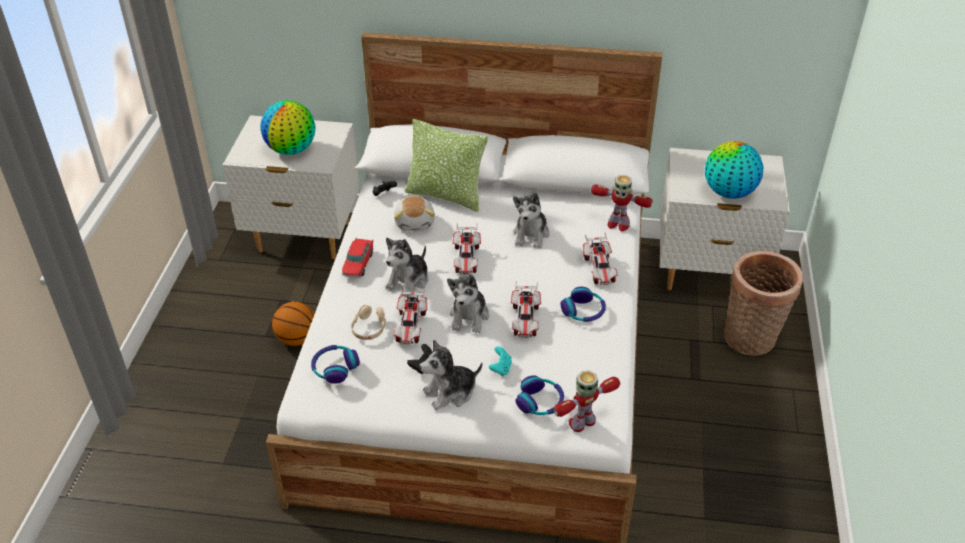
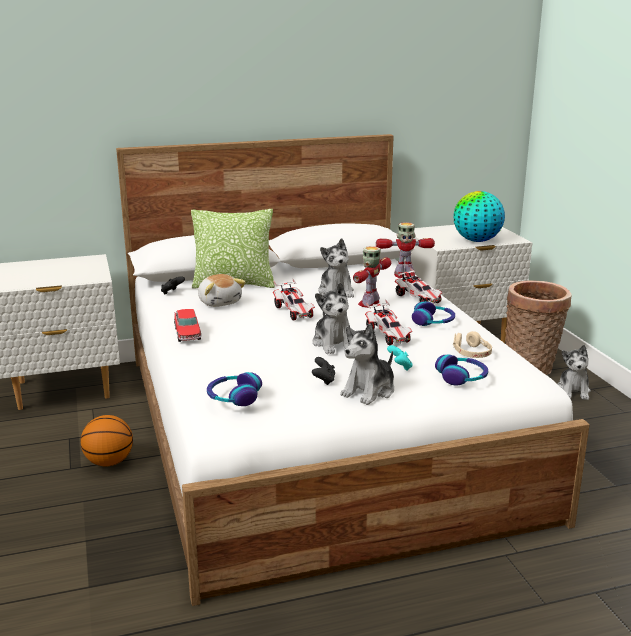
camera: 25 degrees left, 20 degrees down
globe [261,100,315,155] -> none
beige headphones [351,305,386,340] -> beige headphones moved to [453,331,492,358]
plush toy [386,238,428,298] -> plush toy moved to [557,345,591,400]
toy car [394,287,427,345] -> none
toy robot [553,370,620,432] -> toy robot moved to [353,246,391,308]

